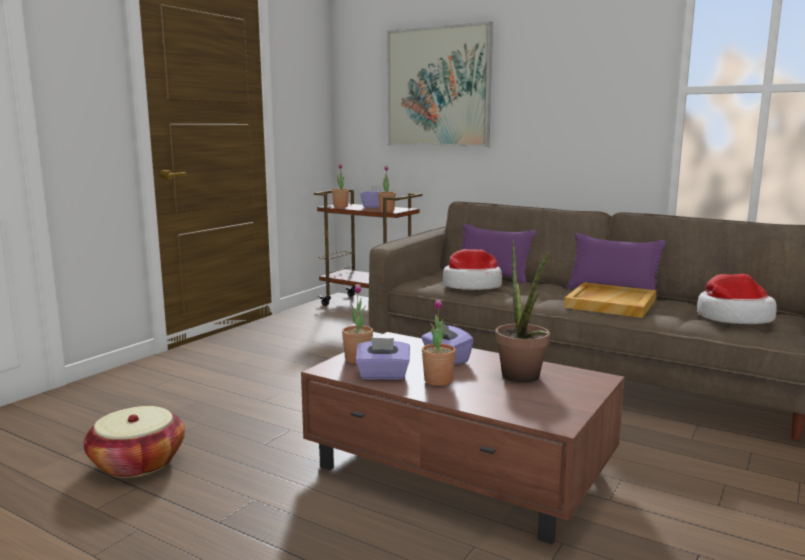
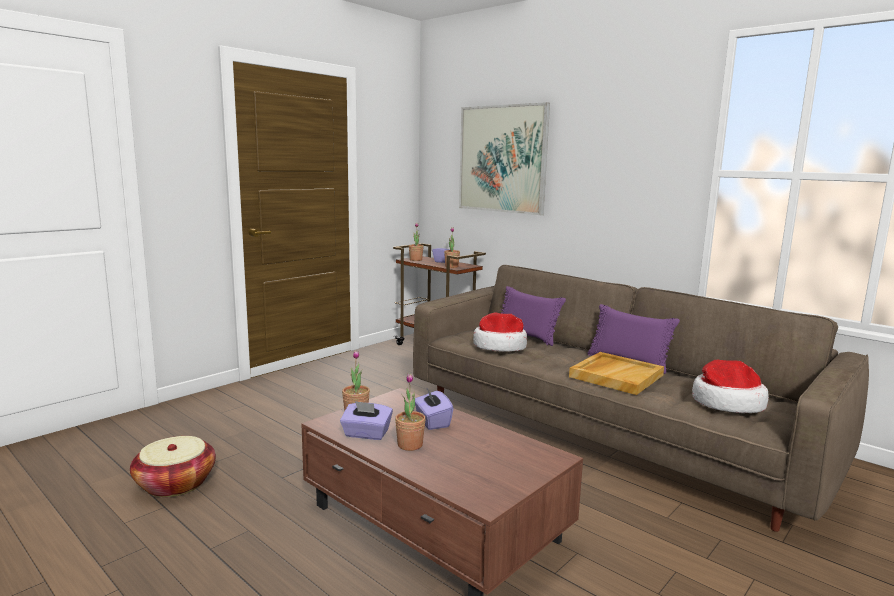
camera: 10 degrees right, 0 degrees up
potted plant [495,239,550,383] -> none

